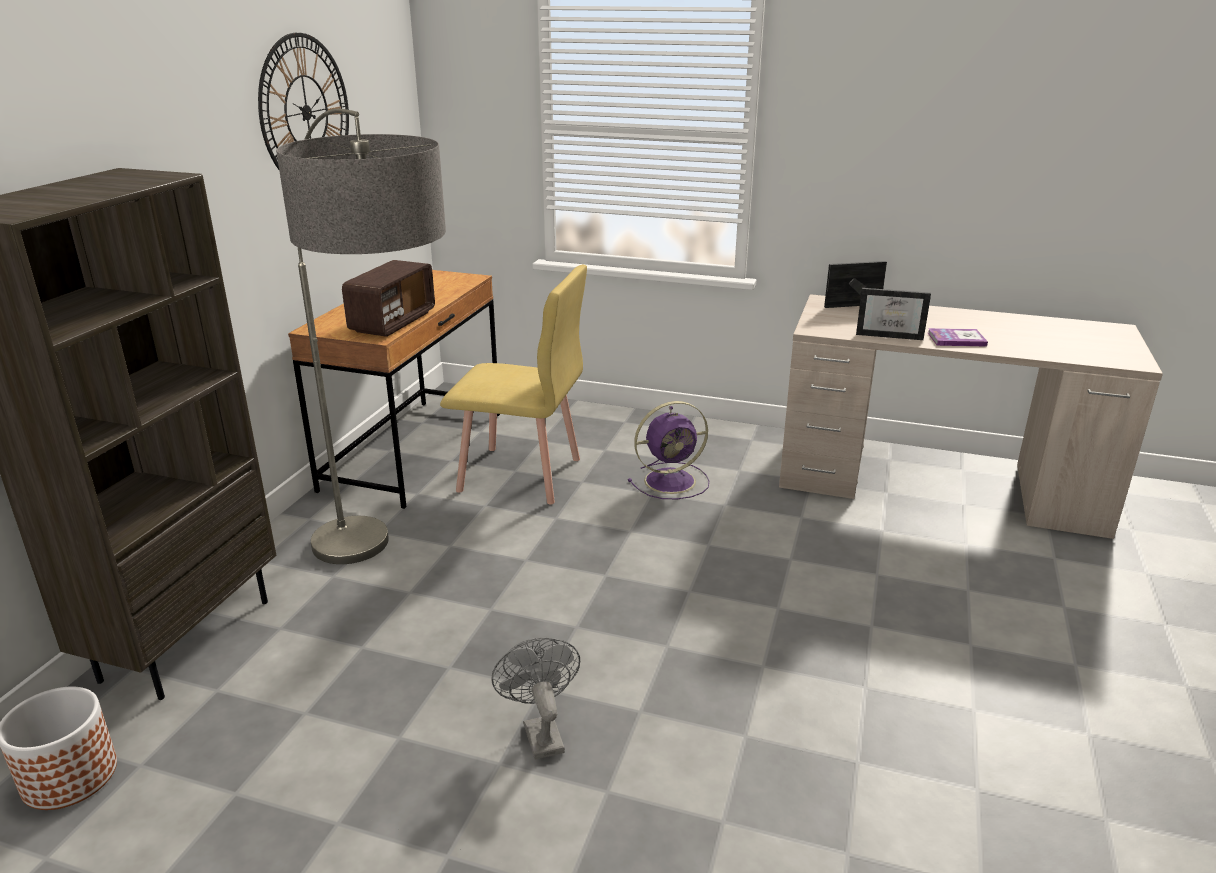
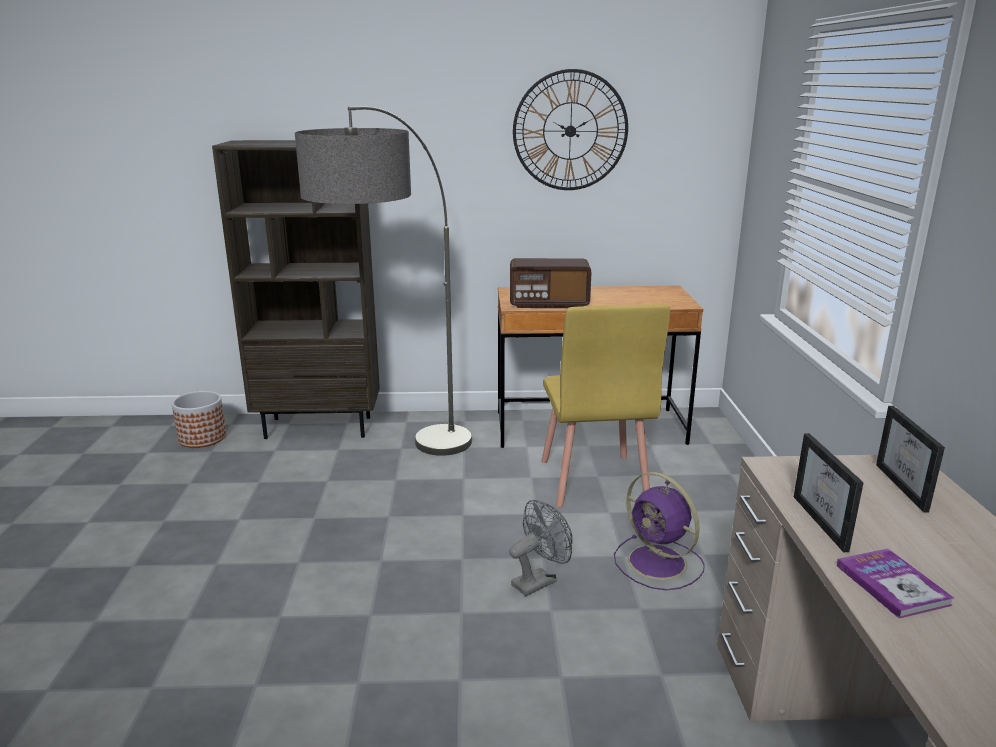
camera: 70 degrees right, 5 degrees down
grey fan [491,638,580,760] -> grey fan moved to [509,500,573,596]
picture frame [824,261,887,308] -> picture frame turned 150 degrees counterclockwise [876,406,945,513]

